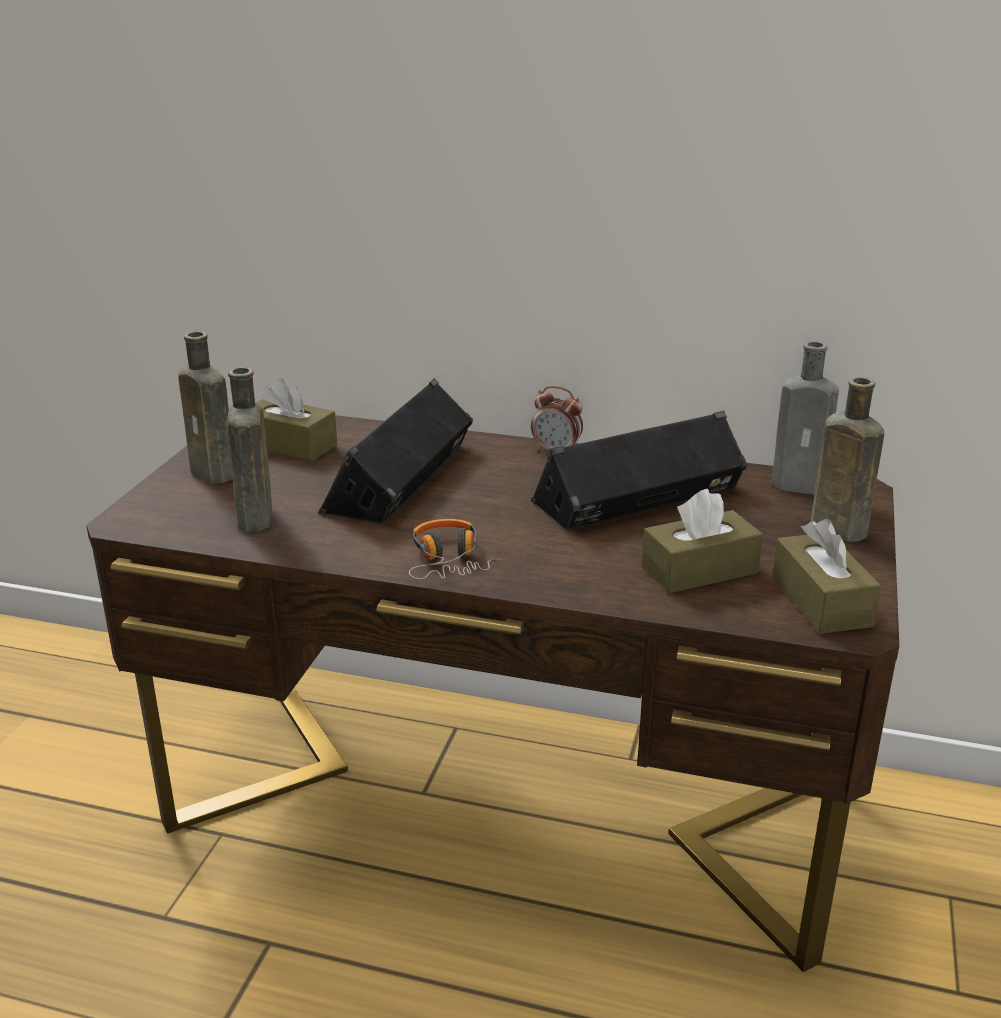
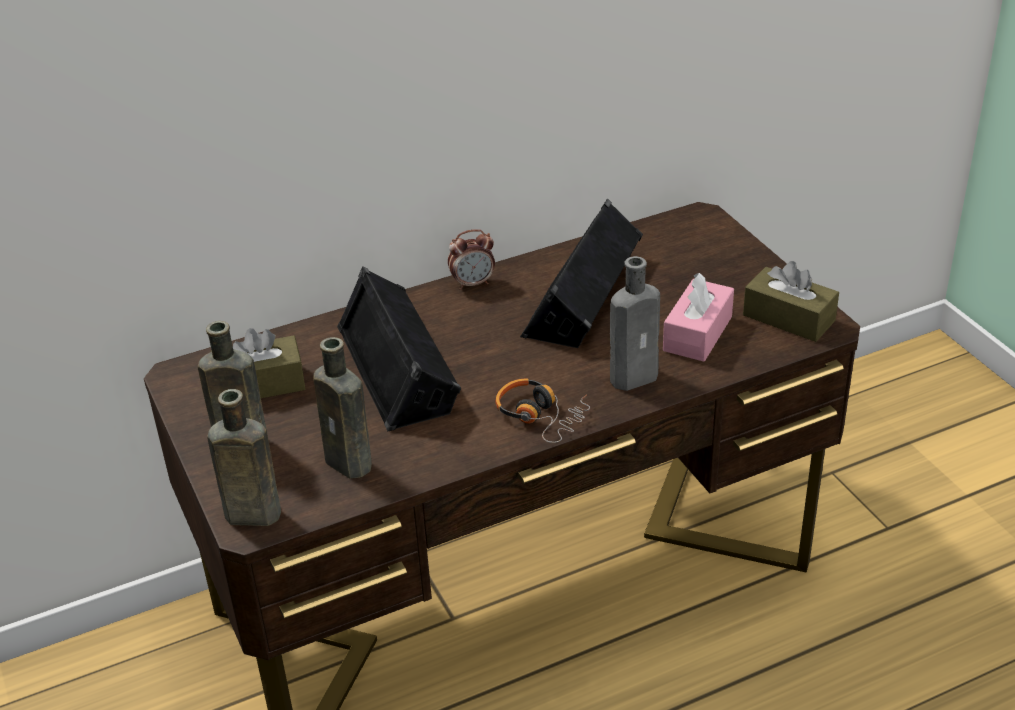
camera: 40 degrees left, 10 degrees up
brown tissue box [642,489,763,594] -> pink tissue box [663,273,734,362]
grey bottle [771,341,839,494] -> grey bottle moved to [610,256,660,391]
brown bottle [811,377,884,541] -> brown bottle moved to [207,389,281,526]

